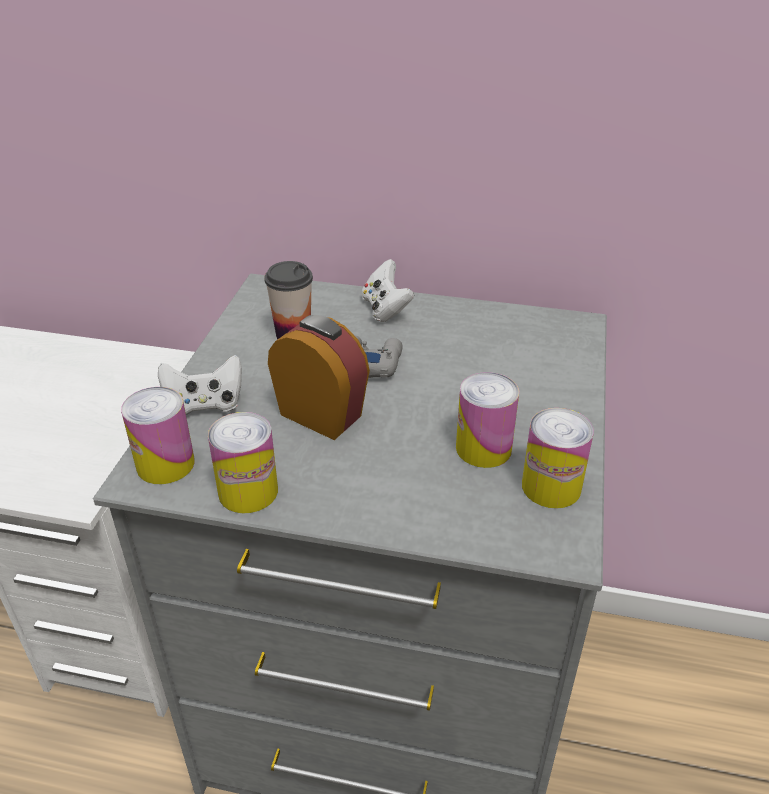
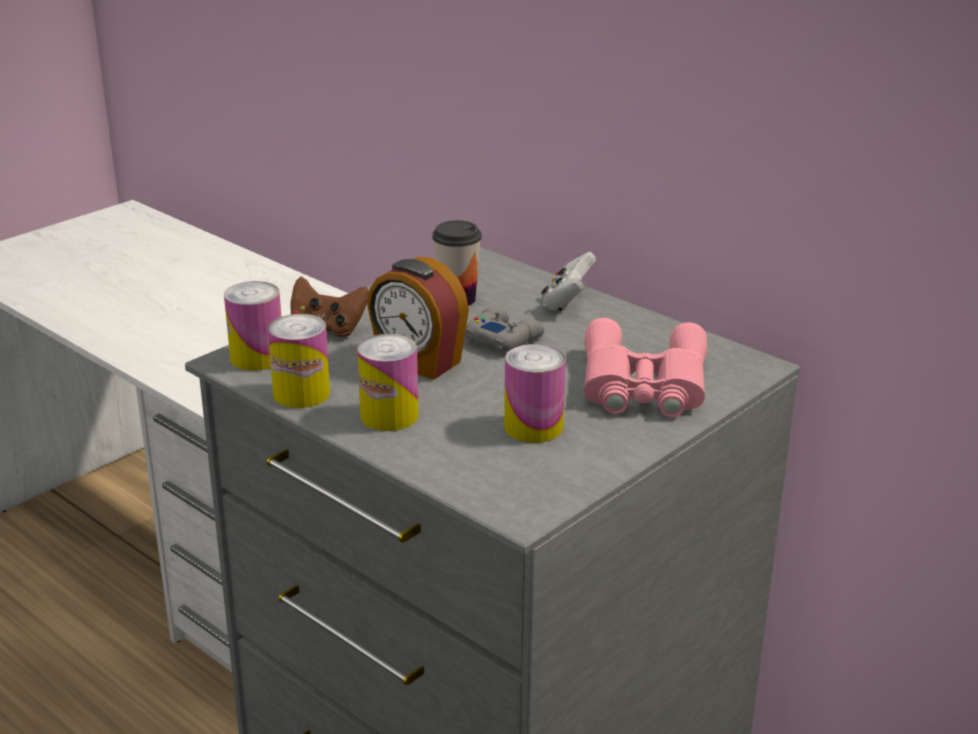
camera: 30 degrees right, 10 degrees down
white game controller [158,355,242,415] -> brown game controller [290,277,369,337]
alarm clock [268,315,370,440] -> alarm clock turned 150 degrees clockwise [367,257,469,380]
can [522,408,594,509] -> can moved to [357,334,419,431]
none -> pink binoculars [584,318,707,417]

